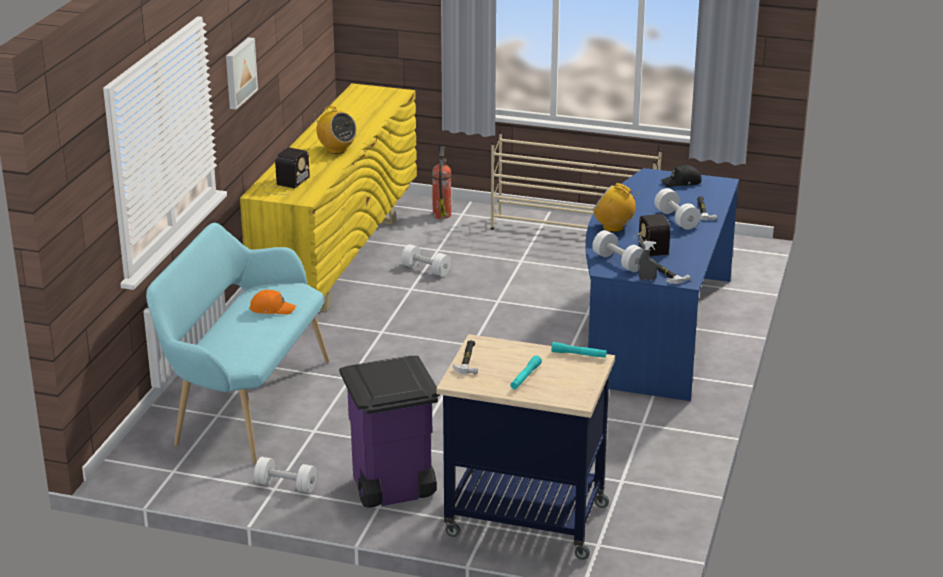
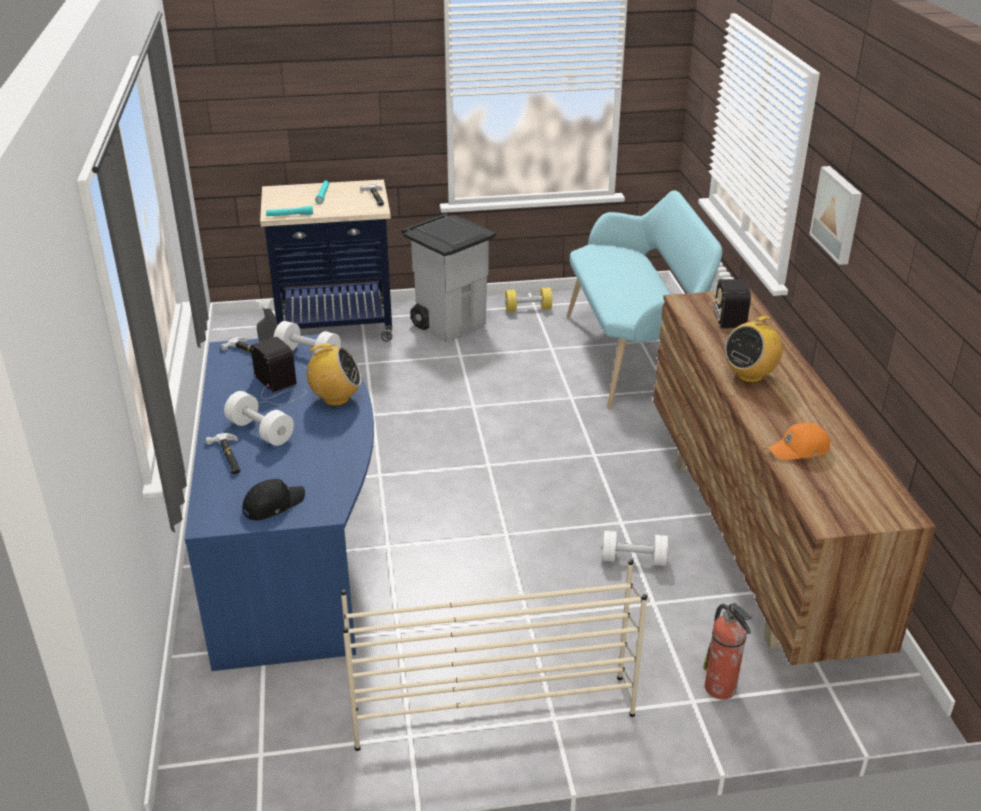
camera: 155 degrees right, 5 degrees up
yellow cabinet [240,83,417,312] -> brown cabinet [653,289,936,665]
orange cap [249,290,296,315] -> orange cap moved to [769,422,830,461]
white dumbbell [254,457,317,493] -> yellow dumbbell [505,288,552,312]
radio [314,106,357,154] -> radio turned 60 degrees counterclockwise [725,315,783,383]
purple trash can [339,356,440,508] -> grey trash can [402,214,496,342]

